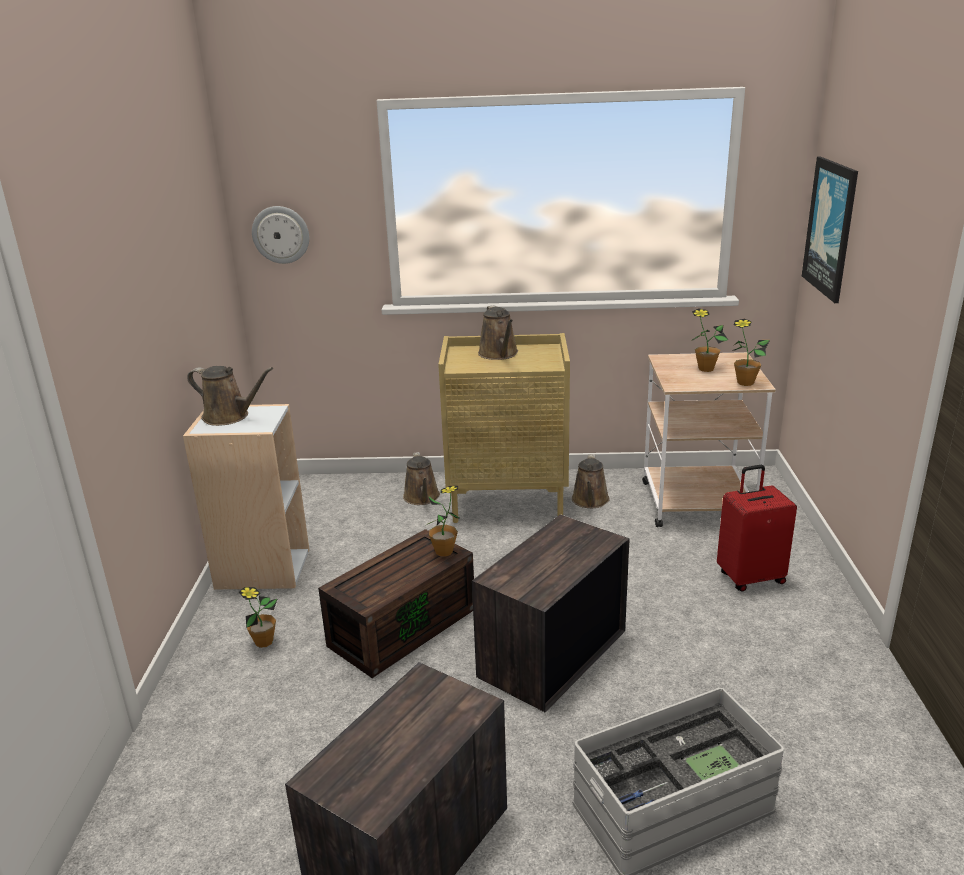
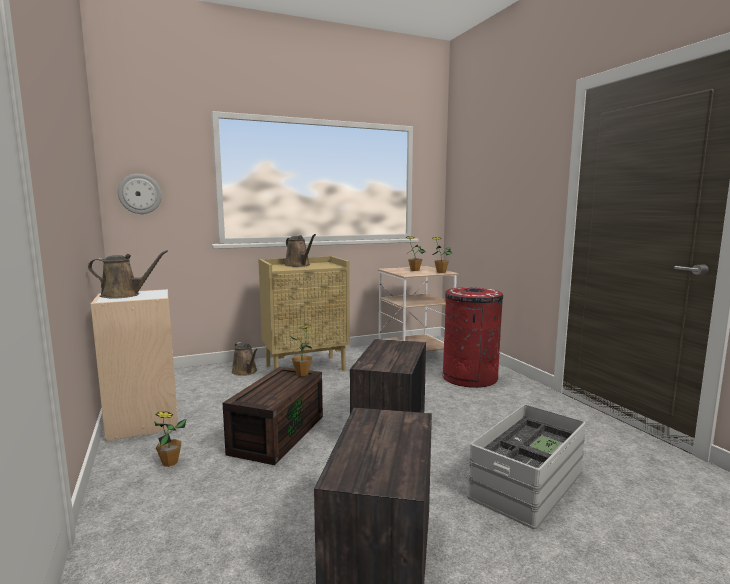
camera: 25 degrees left, 15 degrees down
brown watering can [572,454,610,508] -> none
red suitcase [717,465,797,592] -> red trash can [442,287,503,388]
picture [802,156,858,303] -> none

